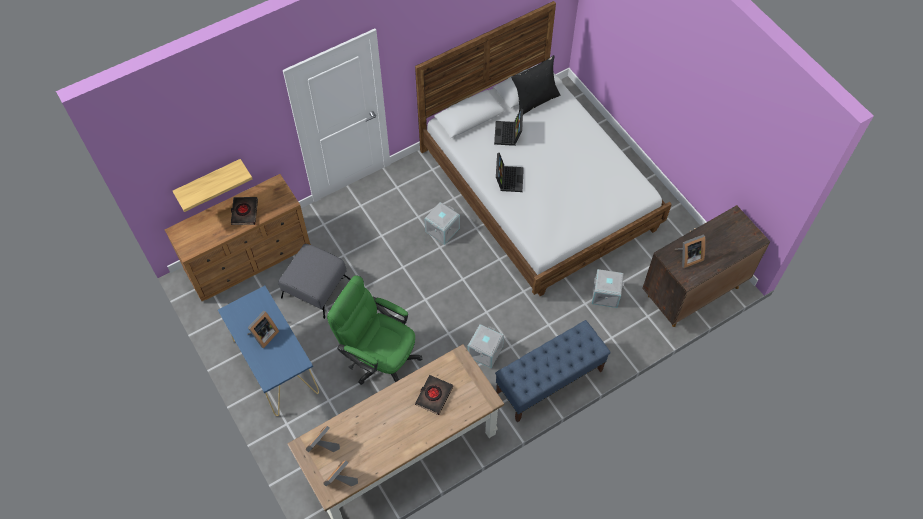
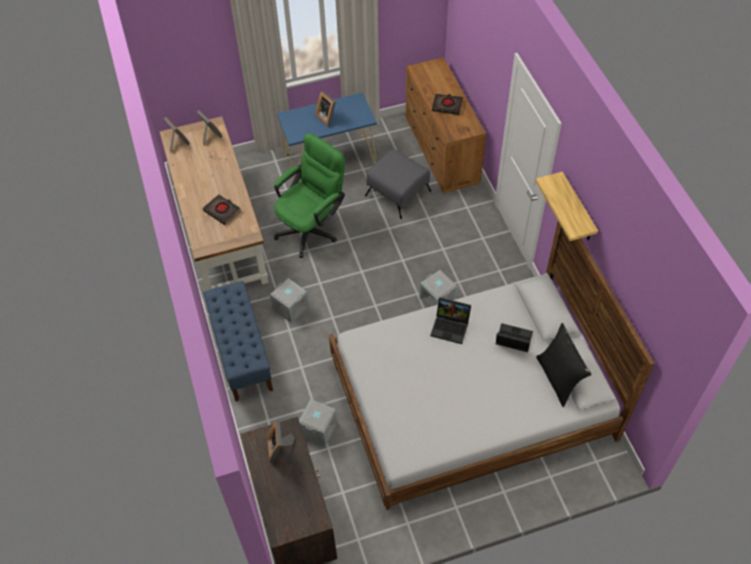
camera: 105 degrees right, 5 degrees down
shelf [173,159,252,212] -> shelf moved to [535,172,598,241]

